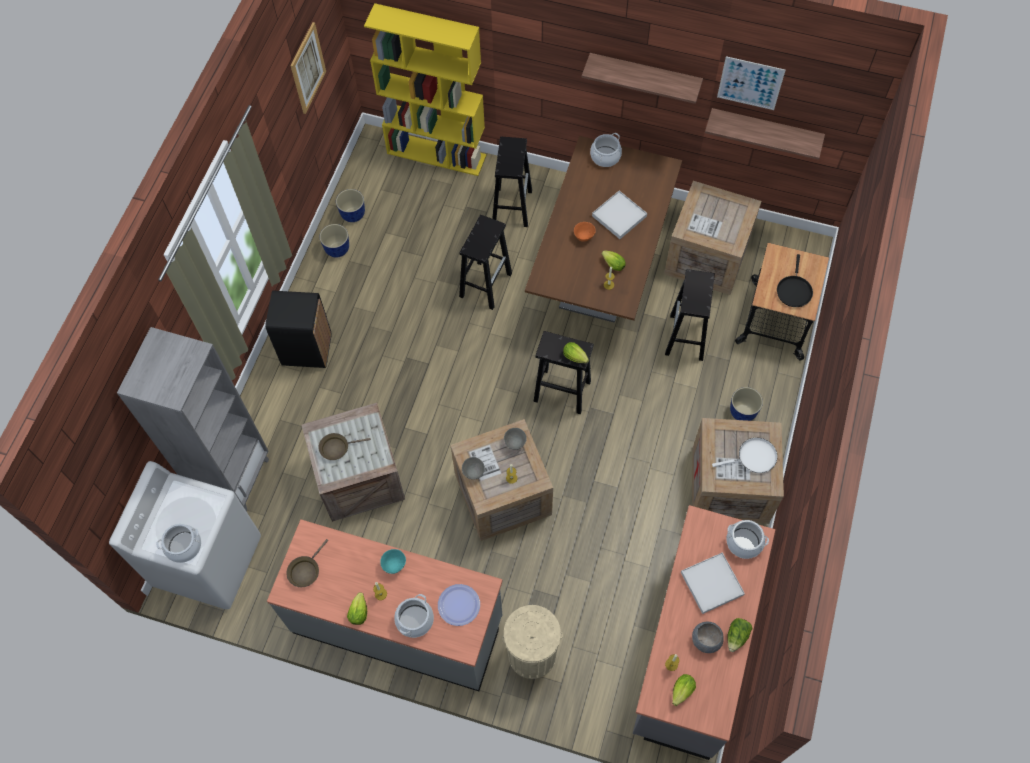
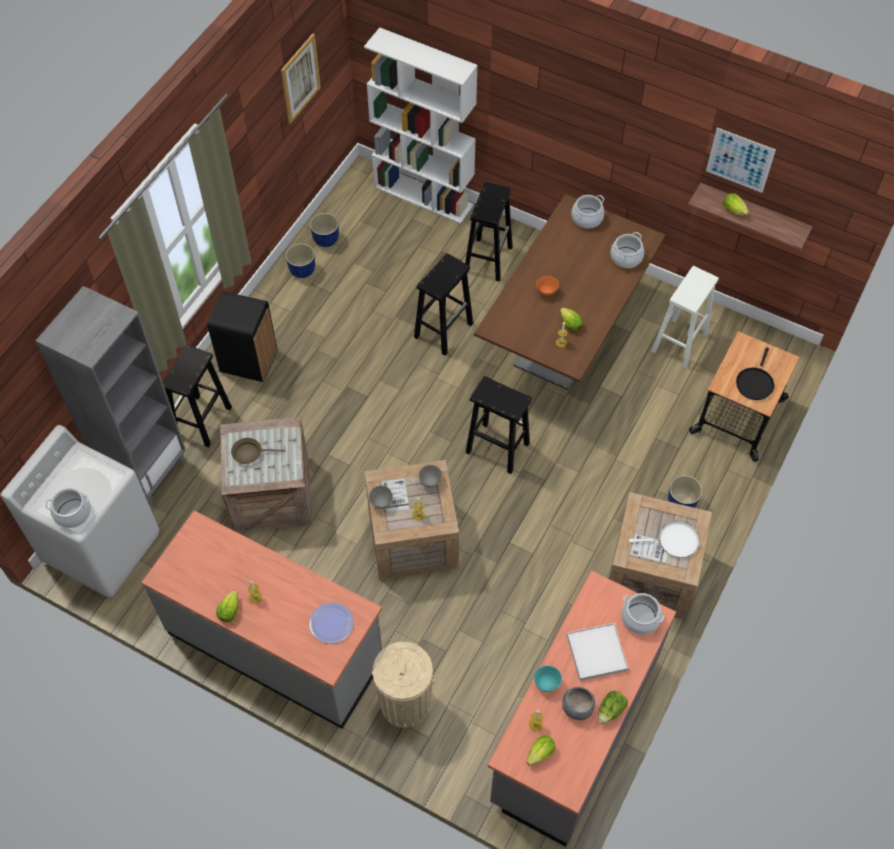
camera: 10 degrees right, 5 degrees down
brown frying pan [286,539,328,587] -> none
yellow bookcase [364,3,486,176] -> white bookcase [364,28,478,224]
turquoise bowl [380,549,406,574] -> turquoise bowl moved to [534,666,562,692]
cooking pot [394,594,434,638] -> cooking pot moved to [611,232,644,268]
lettuce [563,342,589,363] -> lettuce moved to [723,193,749,216]
shelf [582,53,703,104] -> none
white tray [592,191,647,239] -> none
crate [664,181,762,295] -> white stool [651,266,719,368]
black stool [665,269,715,361] -> black stool moved to [163,345,232,447]

